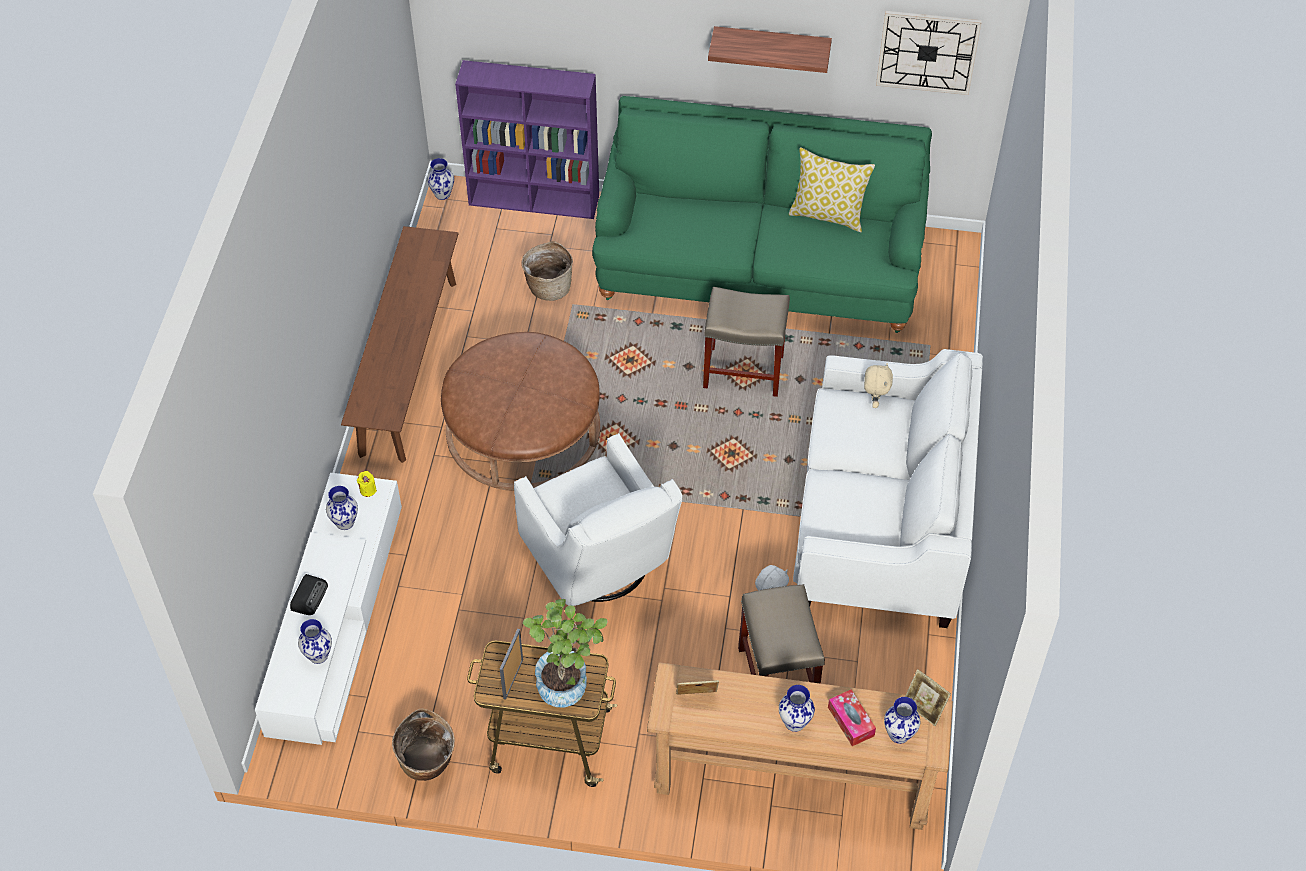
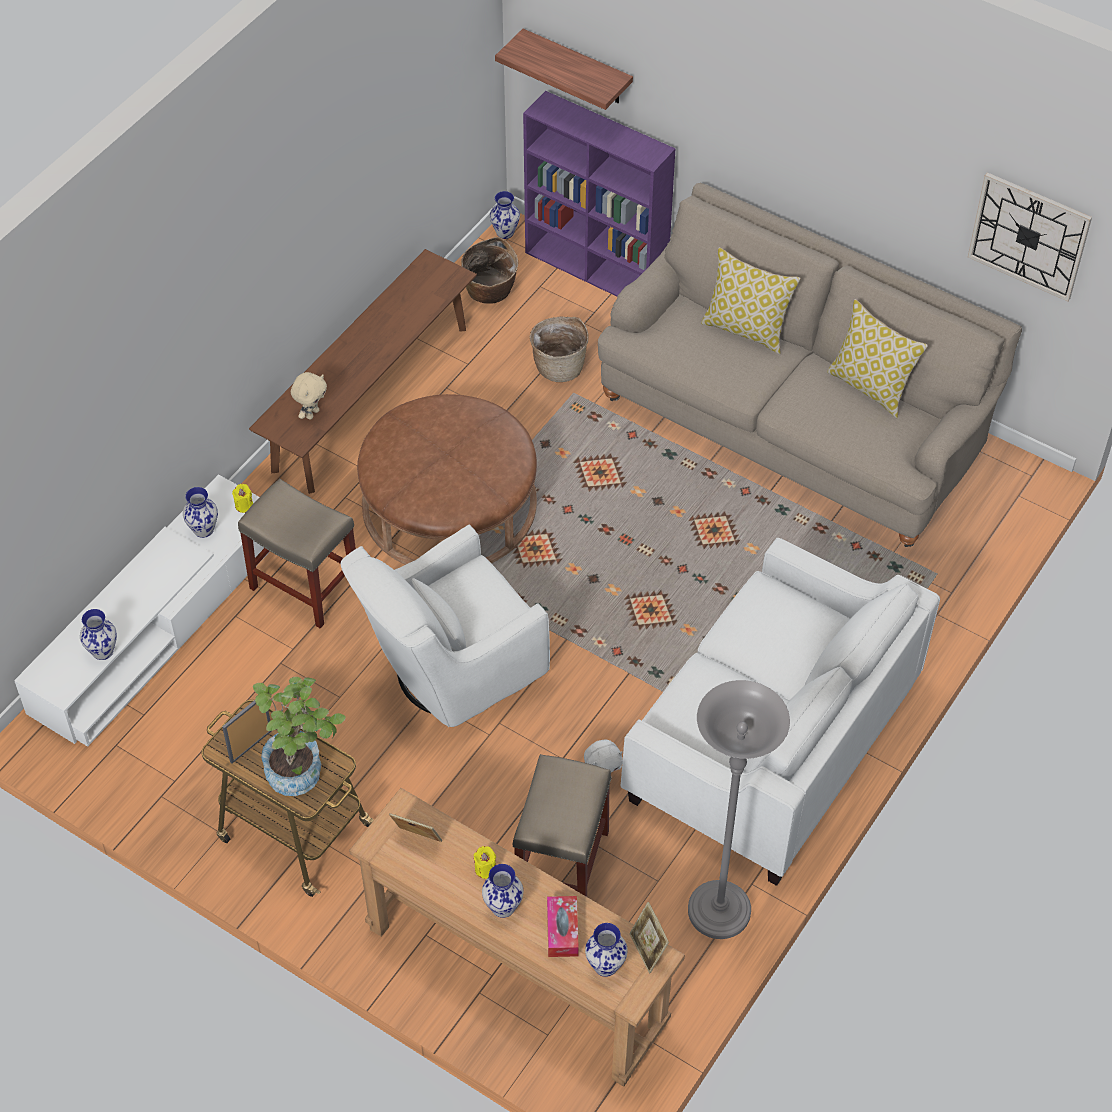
camera: 25 degrees right, 0 degrees up
radio [290,574,328,615] -> none
basket [392,709,455,781] -> basket moved to [461,237,518,304]
white armchair [514,433,682,606] -> white armchair turned 60 degrees clockwise [341,524,550,727]
green sofa [592,96,932,333] -> beige sofa [598,182,1022,547]
beige stool [703,287,790,397] -> beige stool moved to [238,479,356,628]
shelf [708,26,832,73] -> shelf moved to [495,29,633,110]
beige plush toy [864,363,893,408] -> beige plush toy moved to [291,372,327,420]
none -> yellow candle [474,846,496,879]
none -> grey floor lamp [688,680,790,939]
none -> pillow [701,247,801,354]

